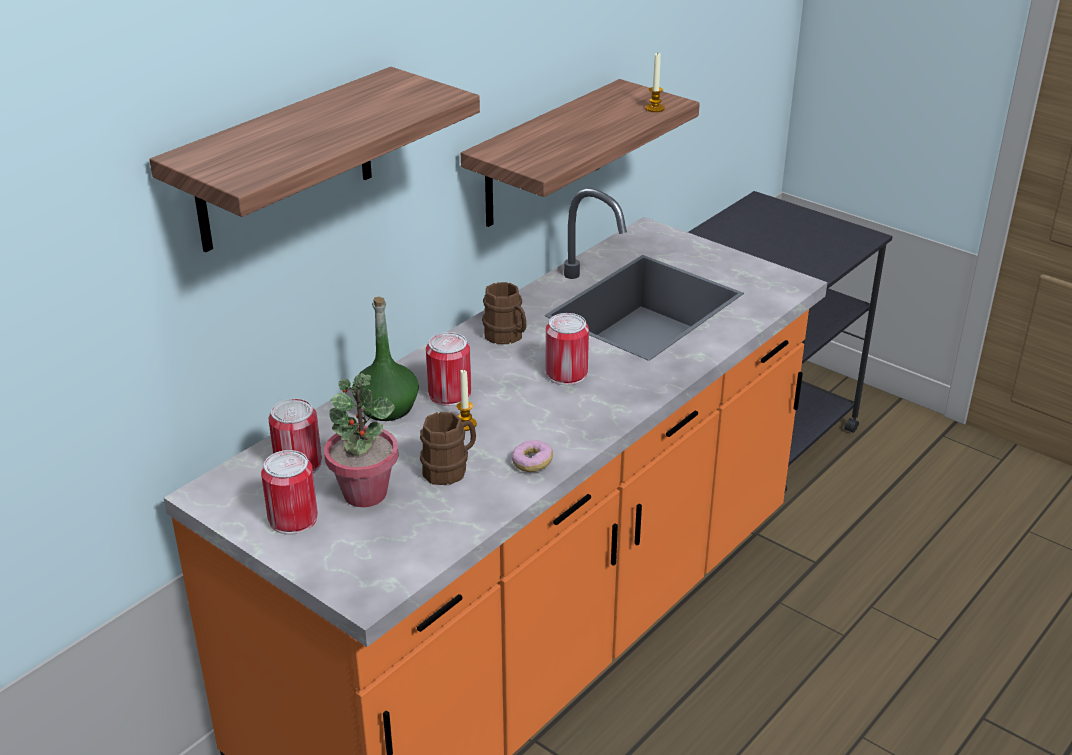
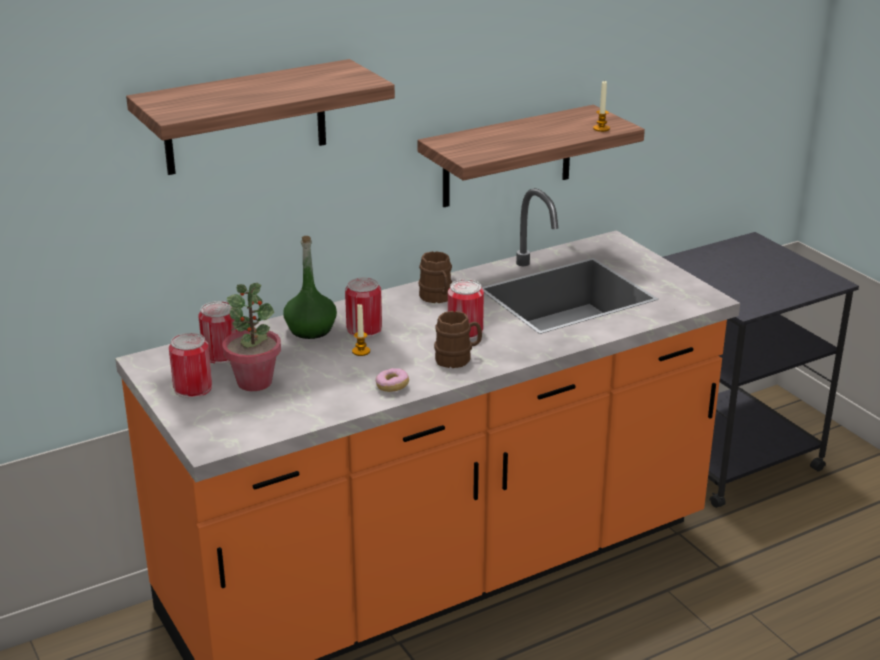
camera: 20 degrees right, 5 degrees down
brown mug [420,412,476,485] -> brown mug moved to [434,311,482,368]

